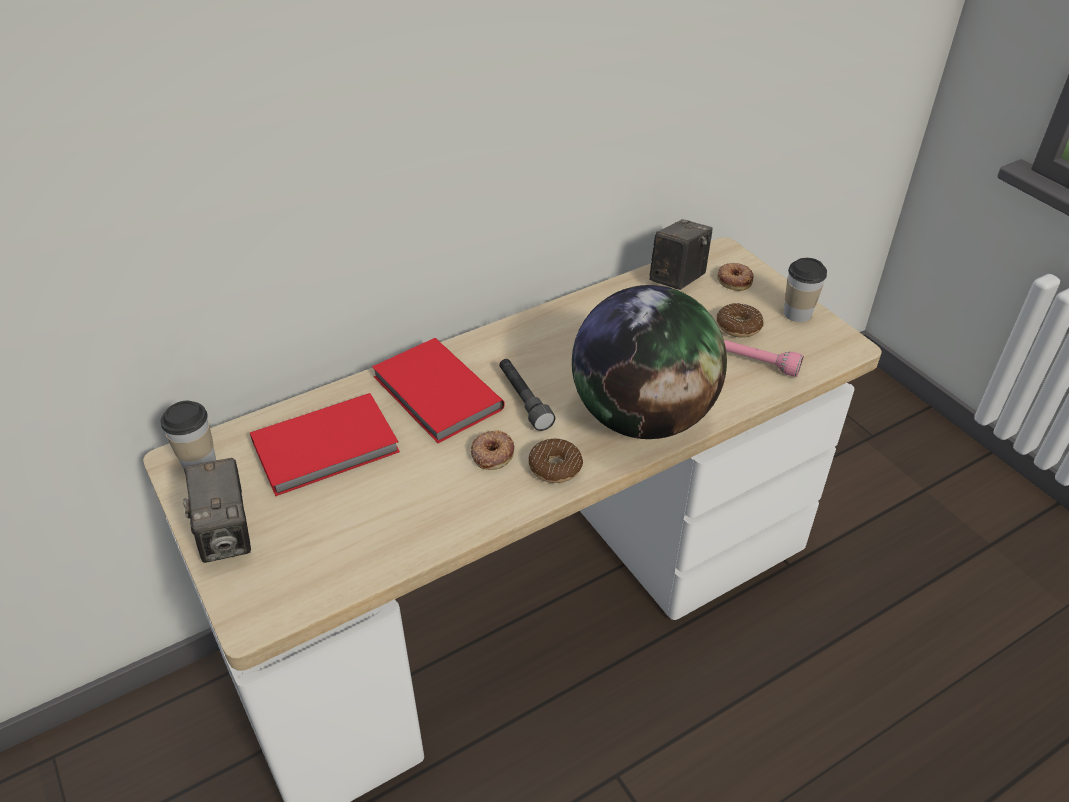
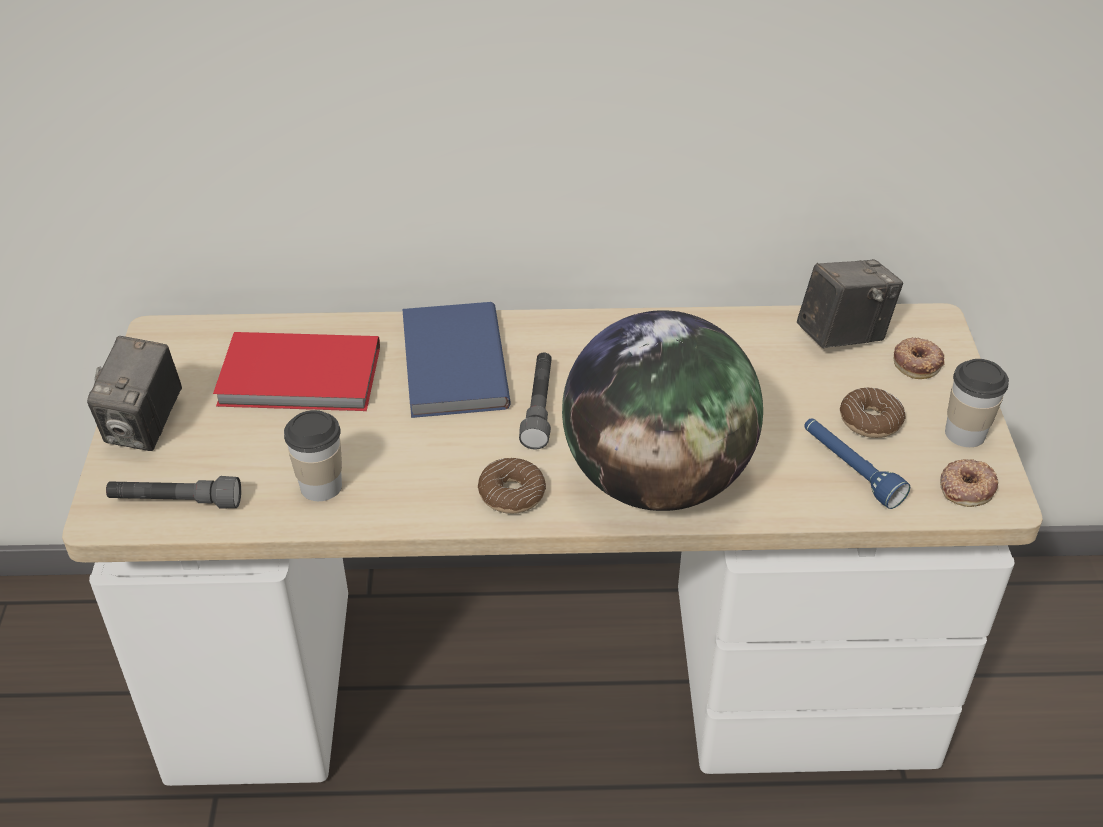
camera: 30 degrees right, 0 degrees up
cup [161,401,216,469] -> cup moved to [284,410,342,501]
red book [372,338,504,443] -> blue book [402,302,511,418]
donut [471,430,514,470] -> donut moved to [940,459,998,507]
pink flashlight [724,340,804,377] -> blue flashlight [804,418,910,509]
none -> grey flashlight [106,476,241,509]

